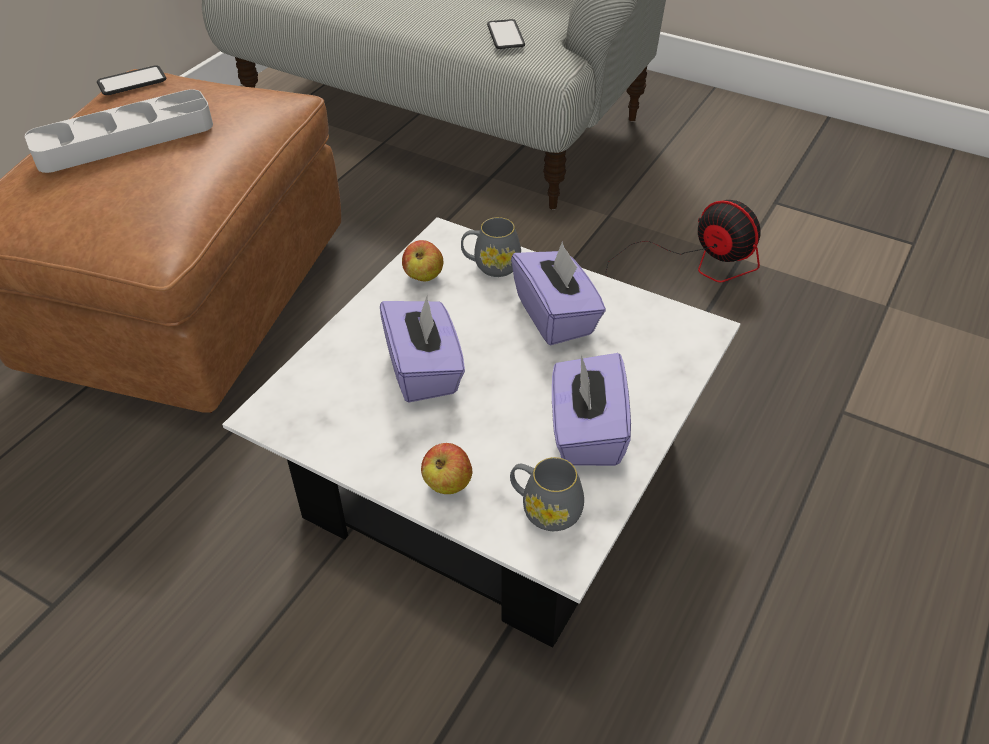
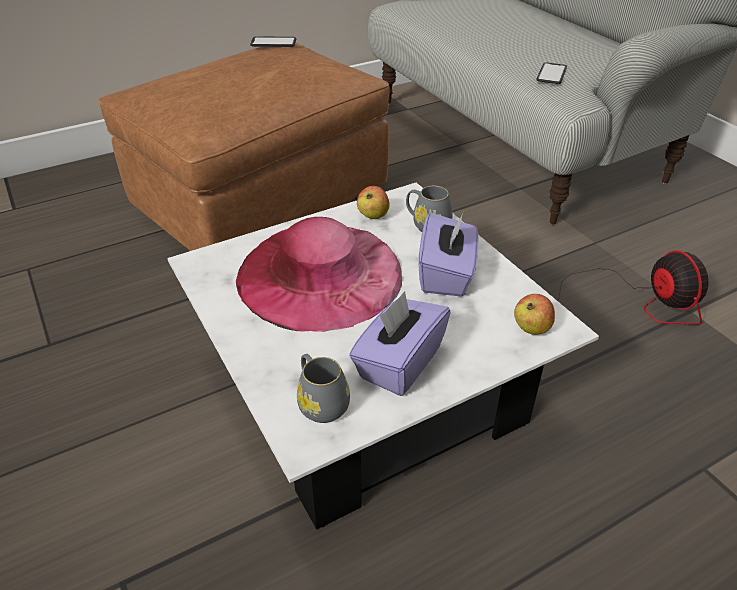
camera: 30 degrees right, 5 degrees down
grey tray [25,89,213,173] -> none
purple tissue box [380,294,465,402] -> pink hat [236,217,402,332]
apple [421,443,472,494] -> apple moved to [514,294,555,335]

